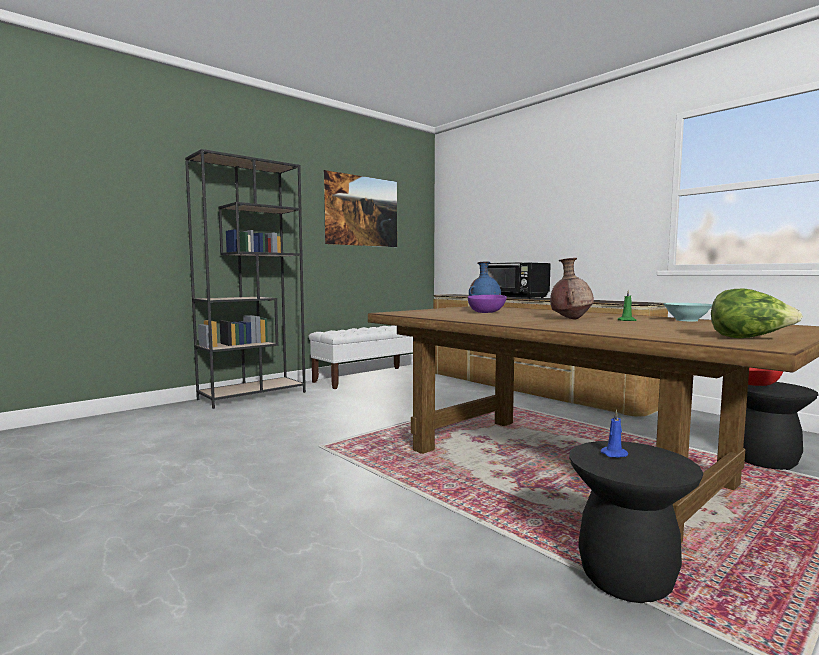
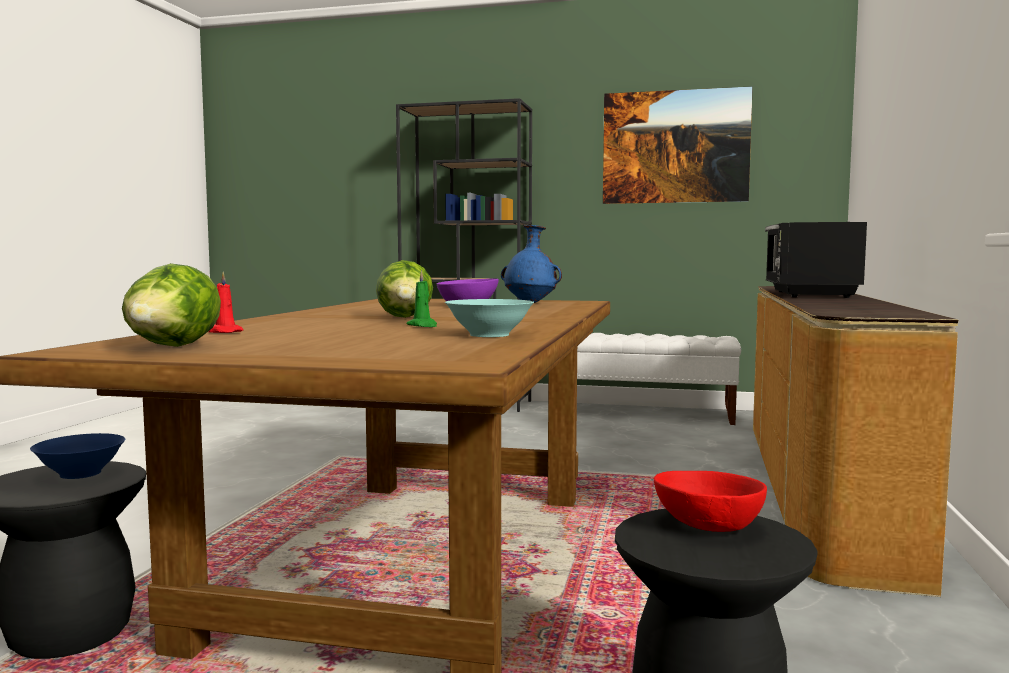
camera: 55 degrees right, 0 degrees up
brown vase [550,258,594,320] -> lettuce [376,260,433,318]
blue candle [601,410,628,458] -> blue bowl [30,433,125,479]
none -> red candle [208,272,243,333]

